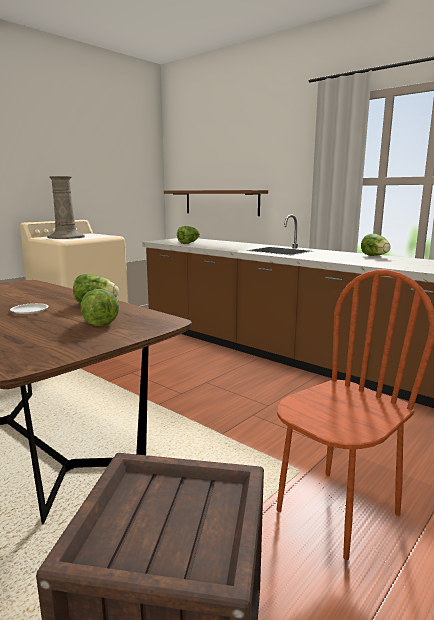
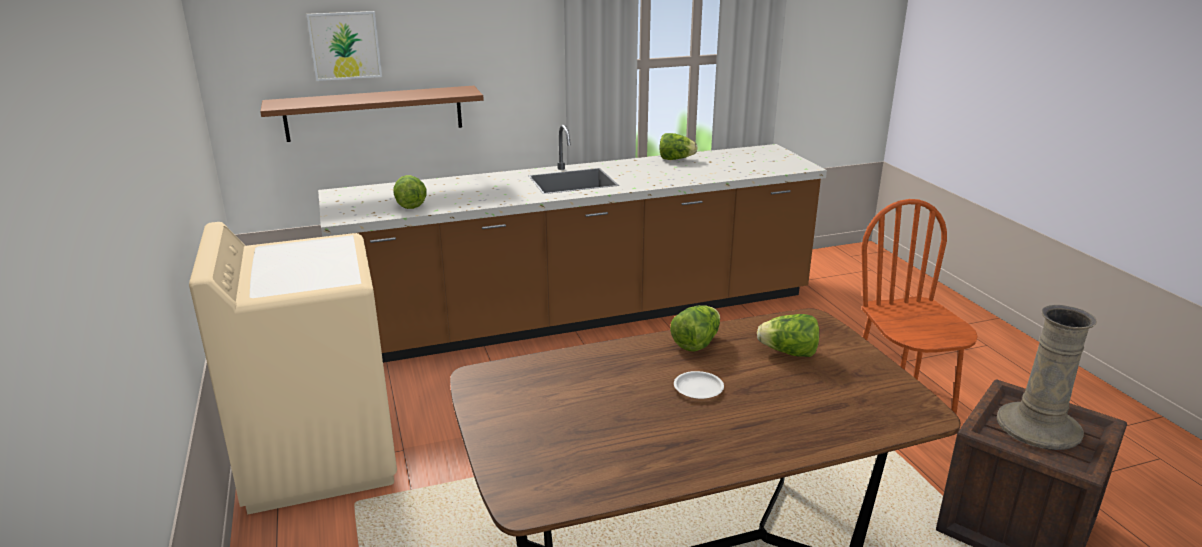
camera: 60 degrees left, 10 degrees up
beige vase [47,176,85,239] -> beige vase moved to [997,305,1097,450]
none -> picture [307,11,382,81]

